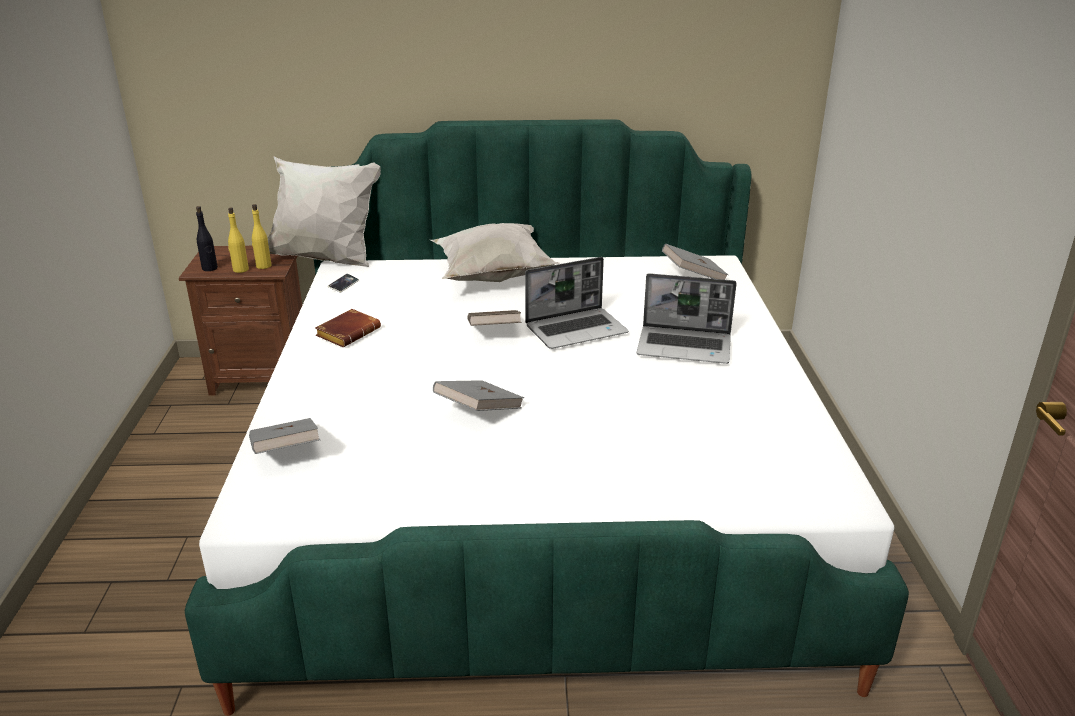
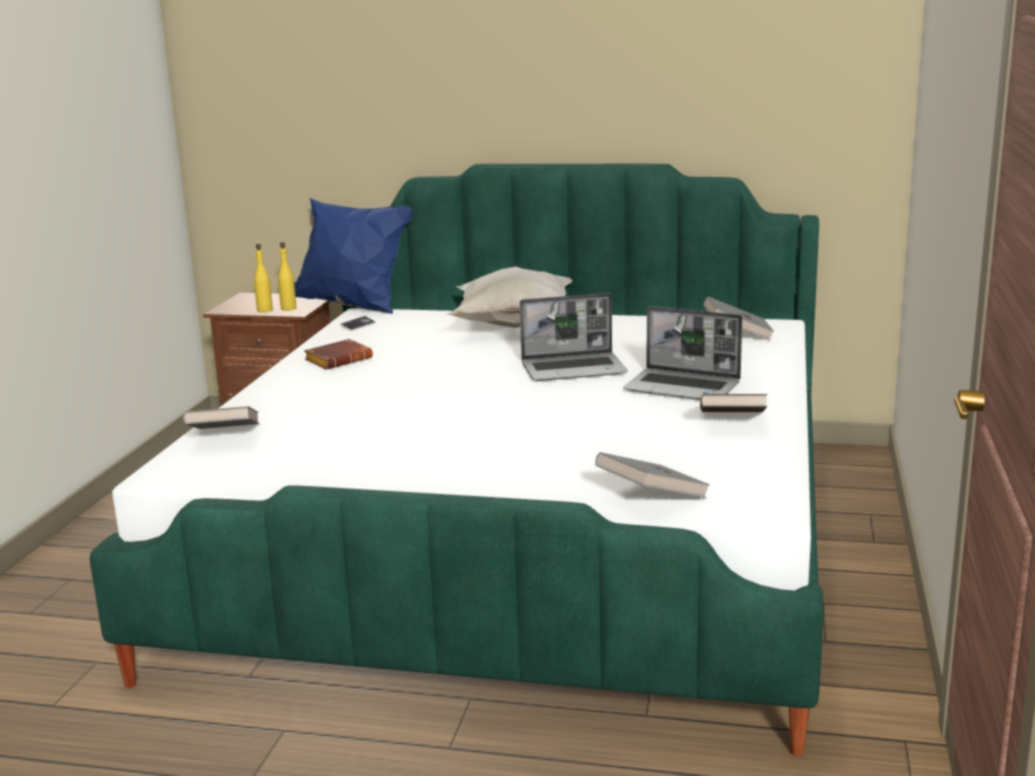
camera: 15 degrees right, 10 degrees down
black bottle [196,206,218,271] -> none
white pillow [268,157,381,267] -> blue pillow [294,198,412,314]
grey book [433,380,524,411] -> grey book moved to [595,452,710,498]
brown book [467,310,522,326] -> brown book moved to [700,394,767,412]

